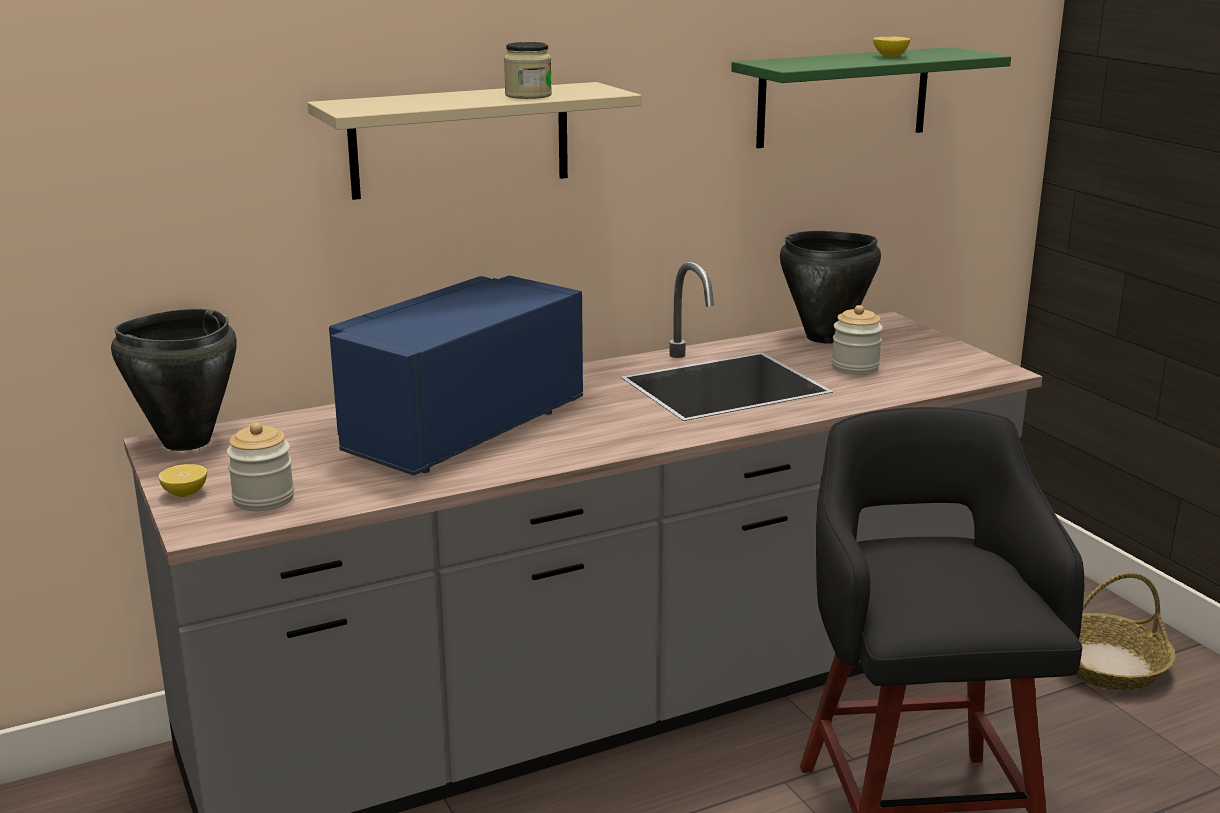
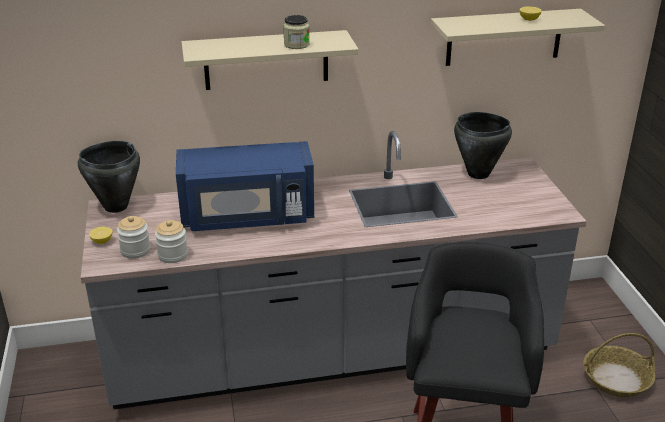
camera: 15 degrees right, 10 degrees up
blue microwave [329,275,583,476] -> blue microwave turned 150 degrees counterclockwise [176,141,314,231]
green shelf [731,47,1011,148] -> beige shelf [431,9,605,66]
jar [831,305,883,375] -> jar moved to [155,220,188,263]

